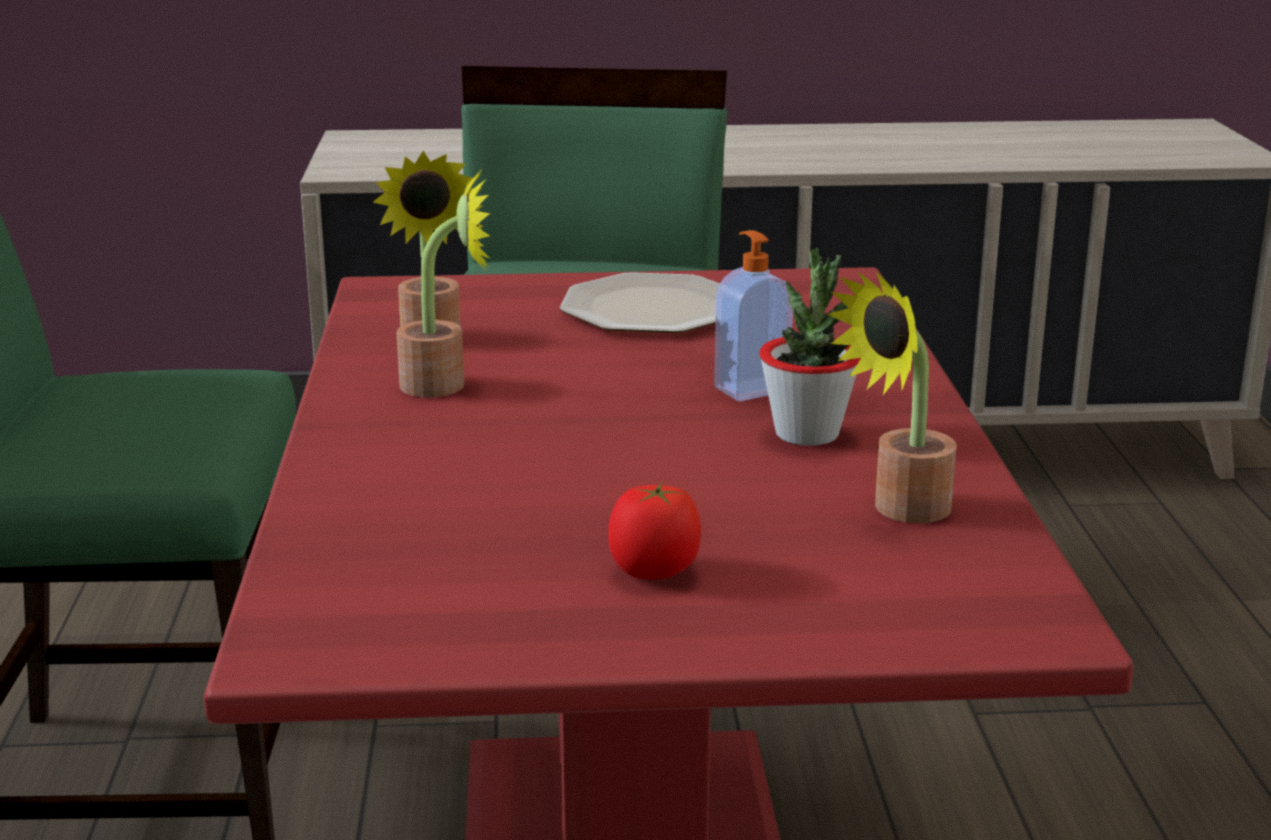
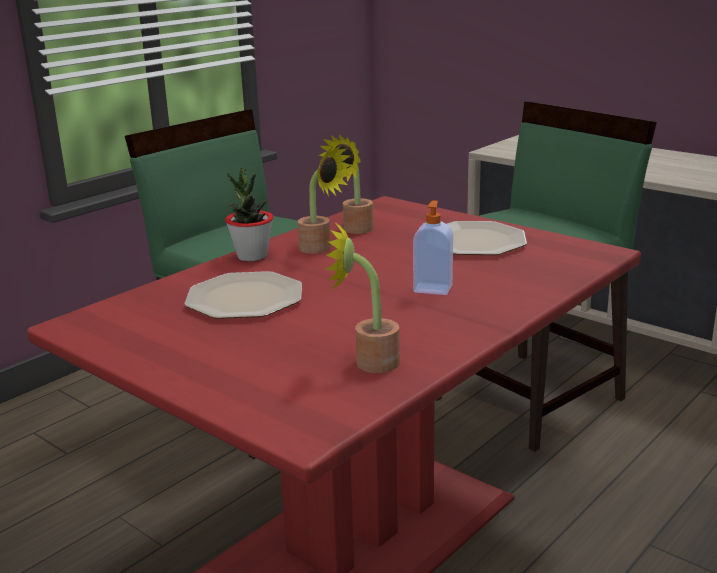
camera: 45 degrees right, 0 degrees up
tomato [608,482,701,580] -> none
potted plant [759,248,861,445] -> potted plant moved to [225,168,273,261]
none -> plate [184,271,302,319]

